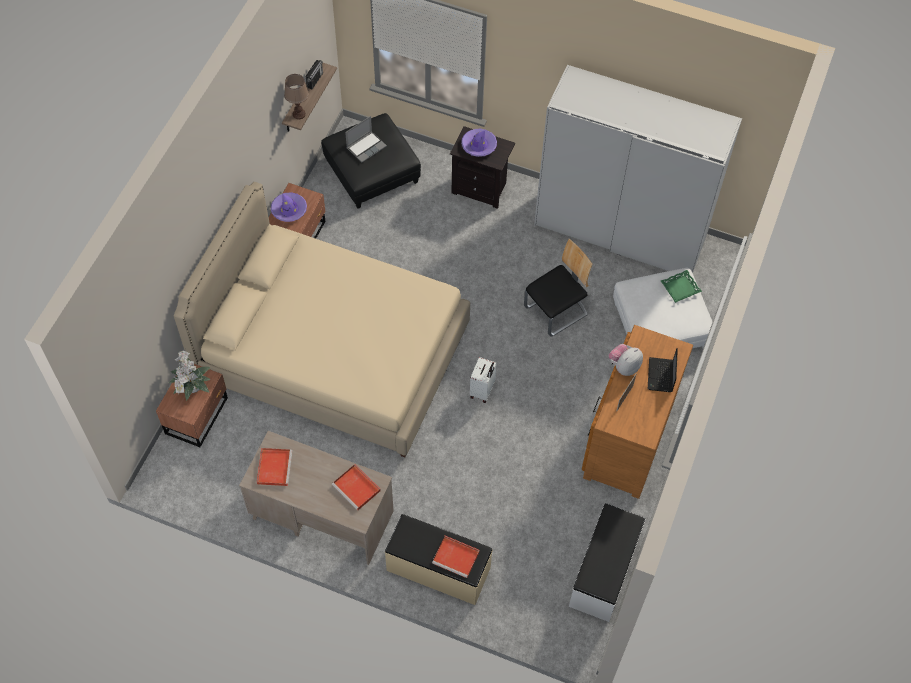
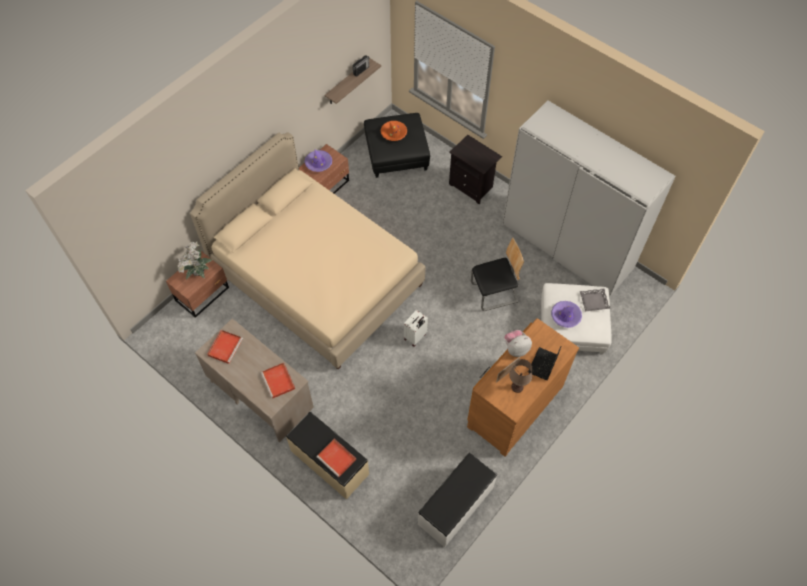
camera: 20 degrees right, 0 degrees up
brown table lamp [284,74,309,119] -> brown table lamp moved to [509,359,532,393]
laptop [345,116,387,162] -> orange hat [381,121,407,141]
purple hat [461,129,497,157] -> purple hat moved to [551,301,582,328]
green tray [661,270,702,303] -> grey tray [580,289,610,311]

